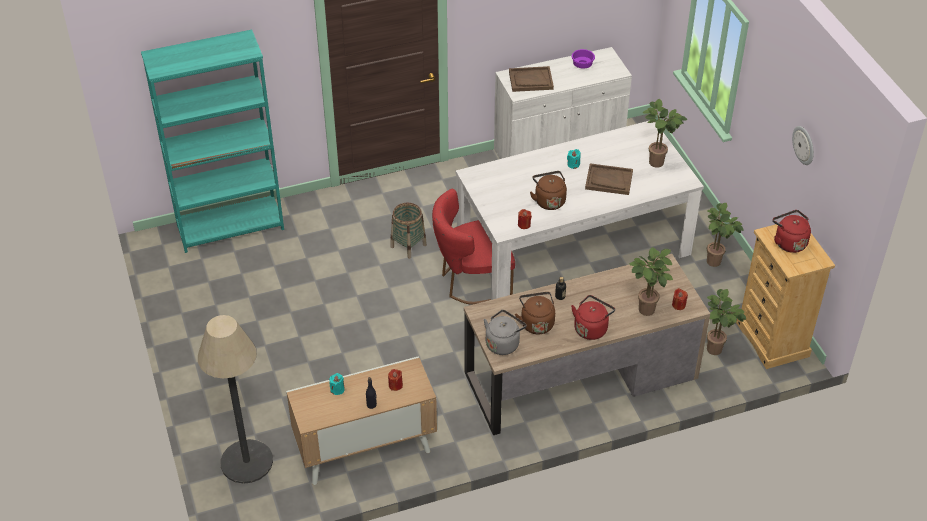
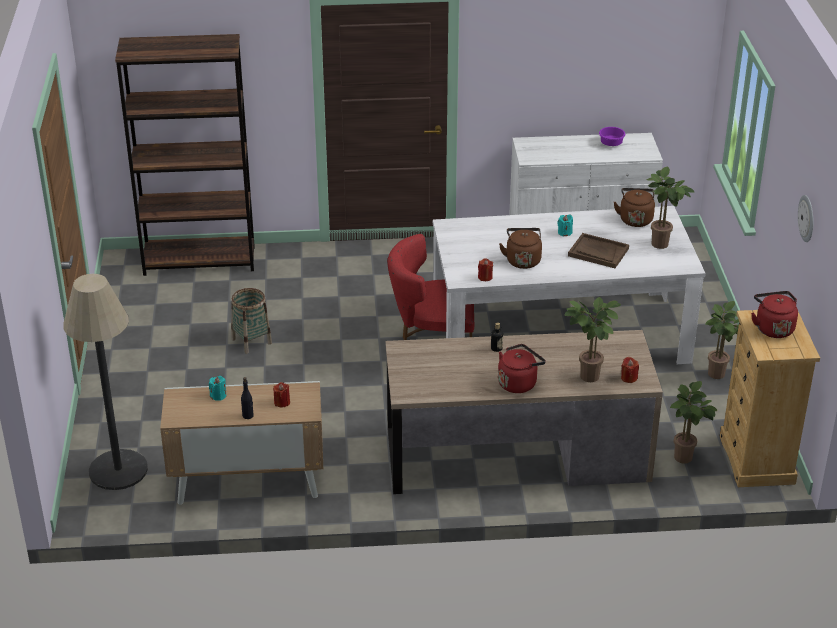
camera: 15 degrees right, 10 degrees down
turquoise bookcase [141,30,284,253] -> brown bookcase [115,34,255,276]
basket [390,203,427,259] -> basket moved to [231,288,272,354]
grey kettle [484,310,527,355] -> none
brown tray [509,66,554,92] -> none
brown kettle [515,292,555,334] -> brown kettle moved to [614,188,655,227]

